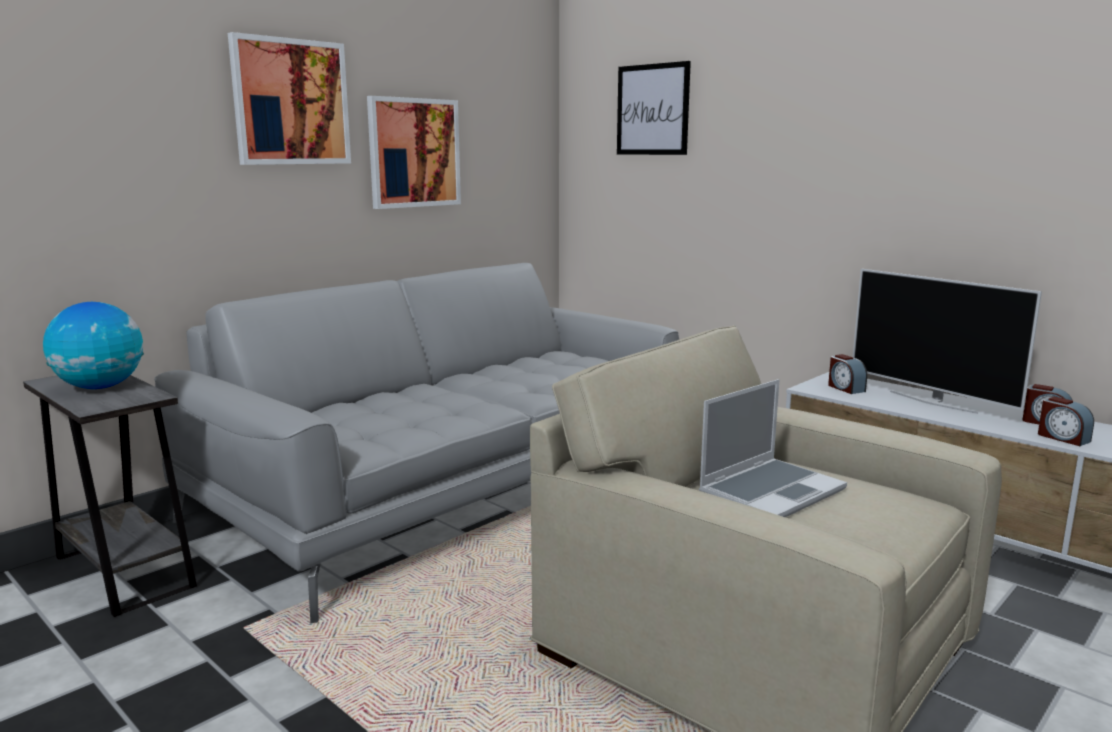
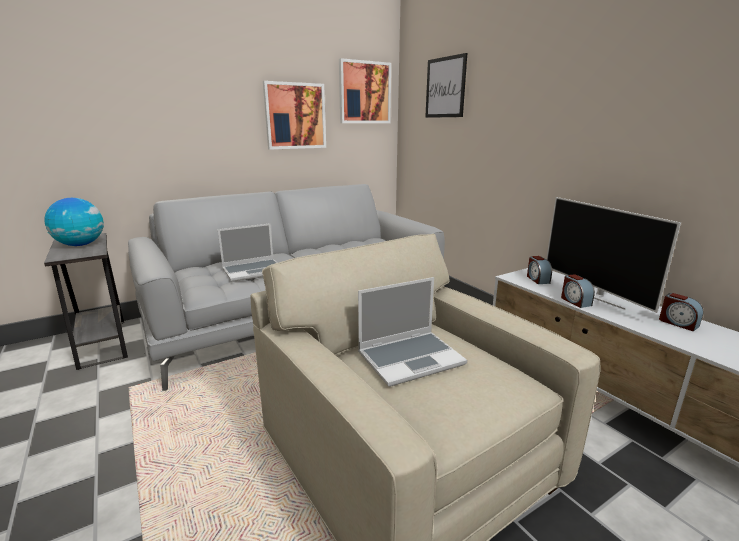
camera: 15 degrees right, 5 degrees up
picture [228,32,351,165] -> picture moved to [339,58,391,123]
alarm clock [1038,397,1094,446] -> alarm clock moved to [561,274,595,308]
none -> laptop [218,223,277,282]

